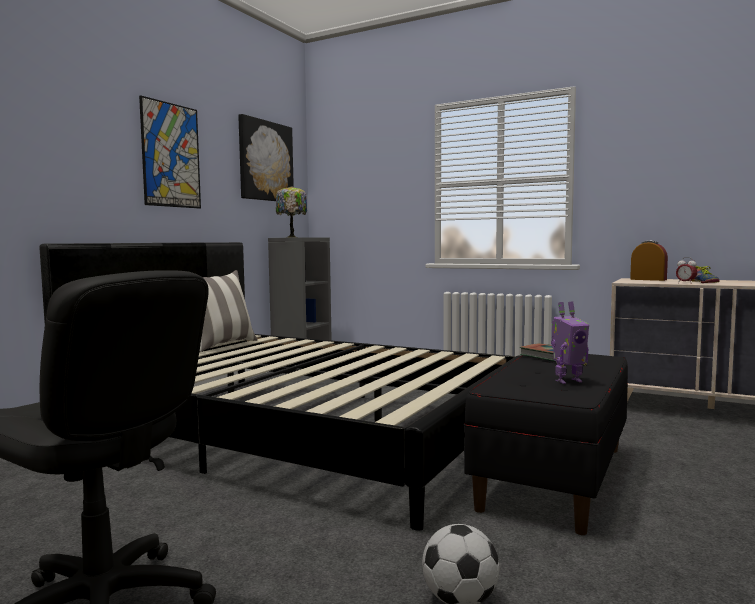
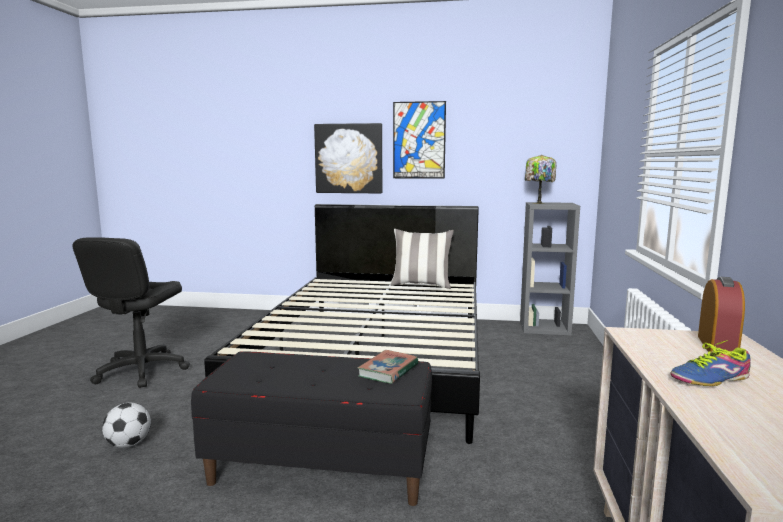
camera: 70 degrees right, 5 degrees up
picture [238,114,294,201] -> picture moved to [314,123,382,194]
toy robot [551,302,589,384] -> none
alarm clock [676,257,697,284] -> none

